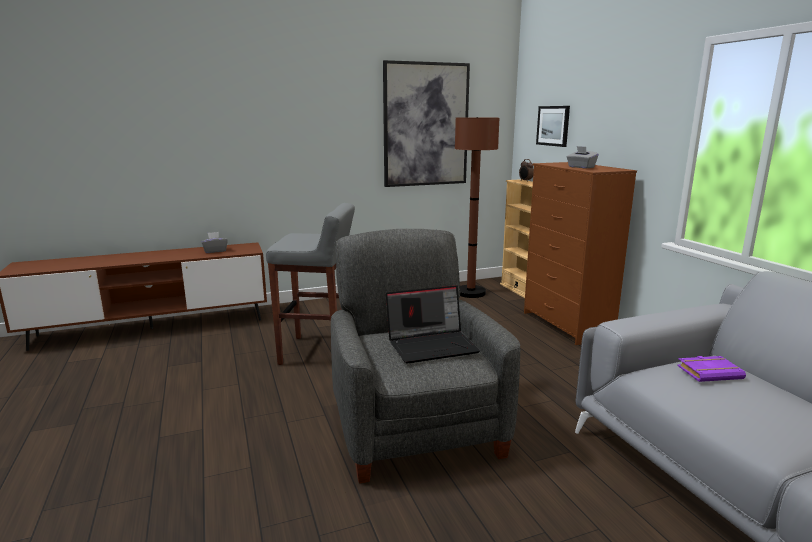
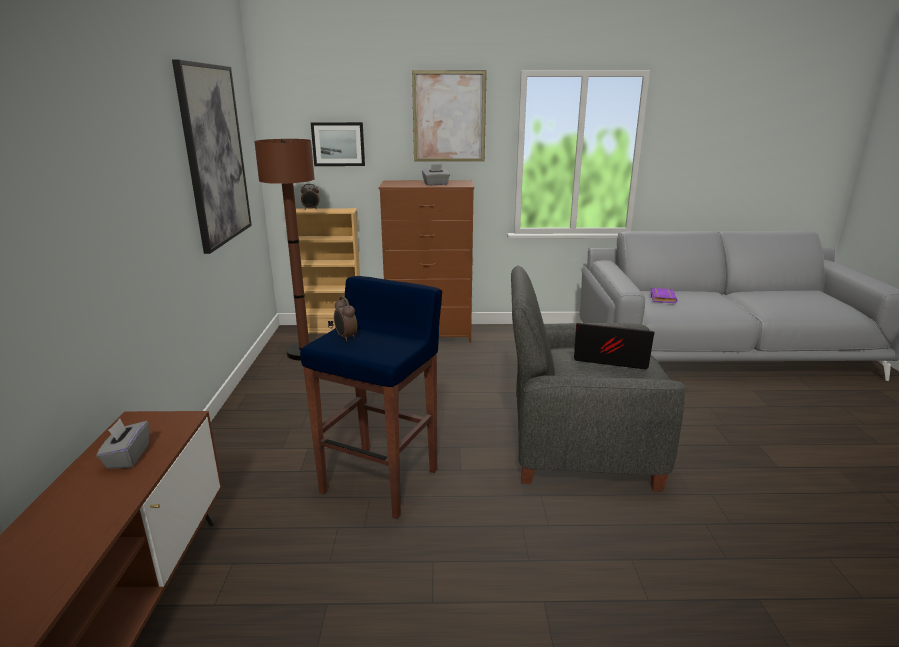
camera: 70 degrees left, 5 degrees up
grey stool [266,203,355,365] -> blue stool [300,276,442,519]
laptop [386,285,480,364] -> laptop turned 75 degrees counterclockwise [574,323,654,369]
none -> alarm clock [334,296,357,341]
none -> picture [412,70,487,162]

